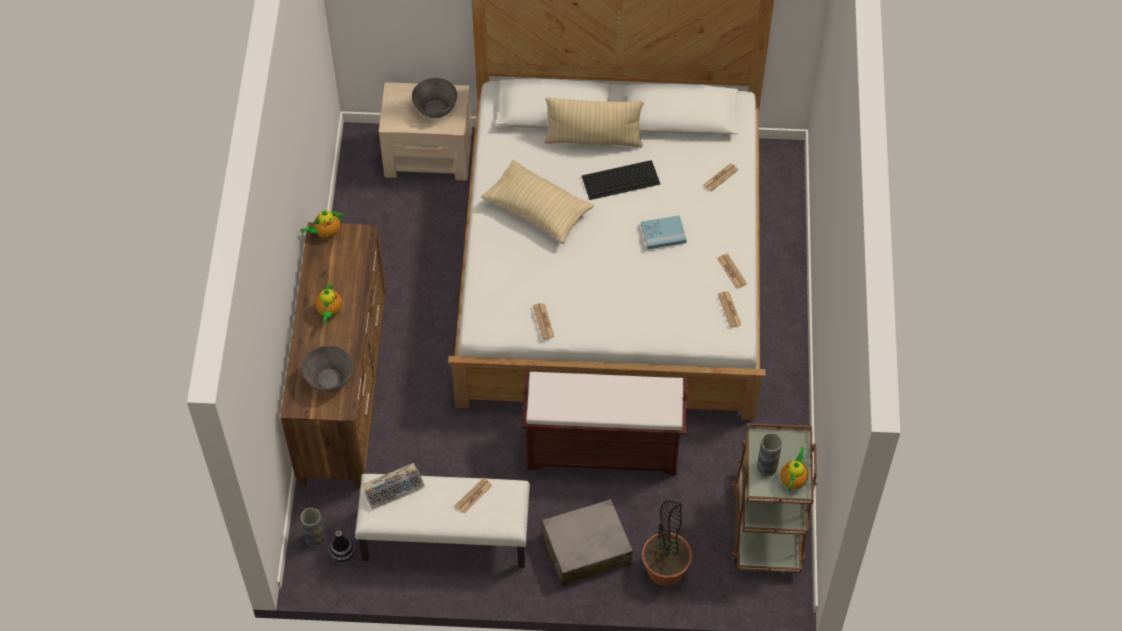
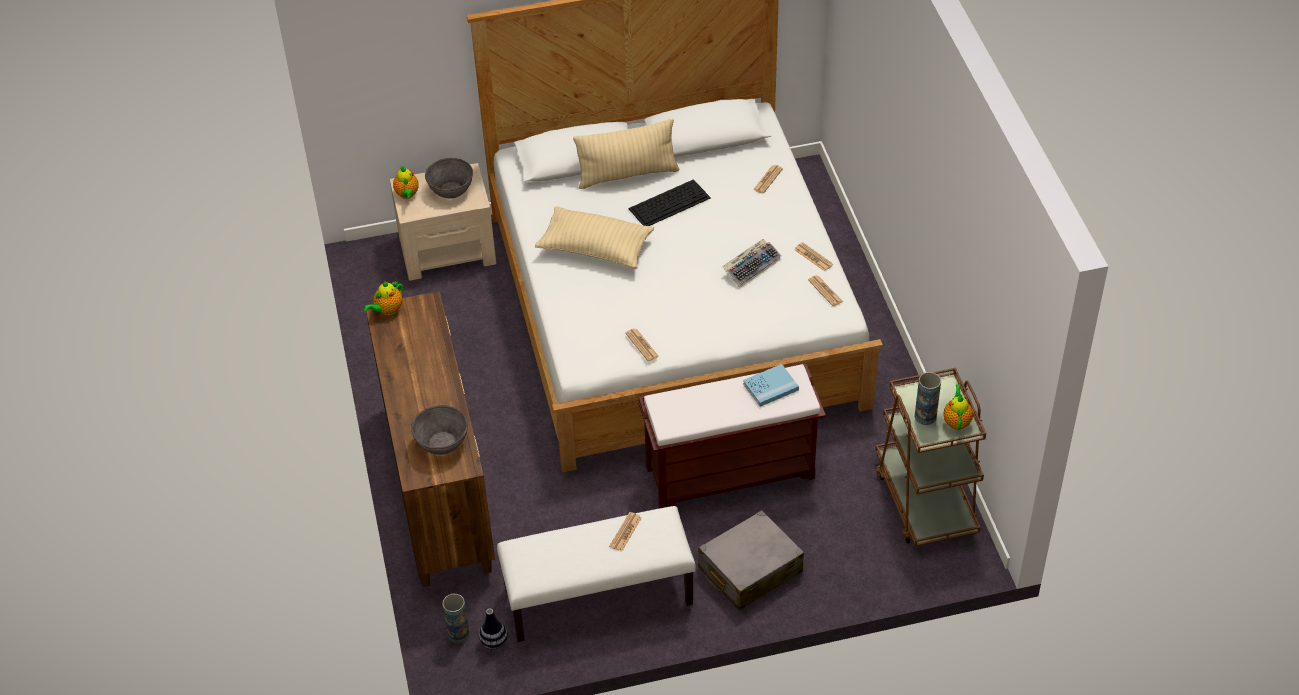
camera: 15 degrees left, 10 degrees down
teapot [316,284,342,323] -> teapot moved to [393,166,419,199]
keyboard [362,463,425,510] -> keyboard moved to [722,239,781,287]
blue book [641,215,687,249] -> blue book moved to [743,364,799,407]
potted plant [642,501,692,586] -> none

